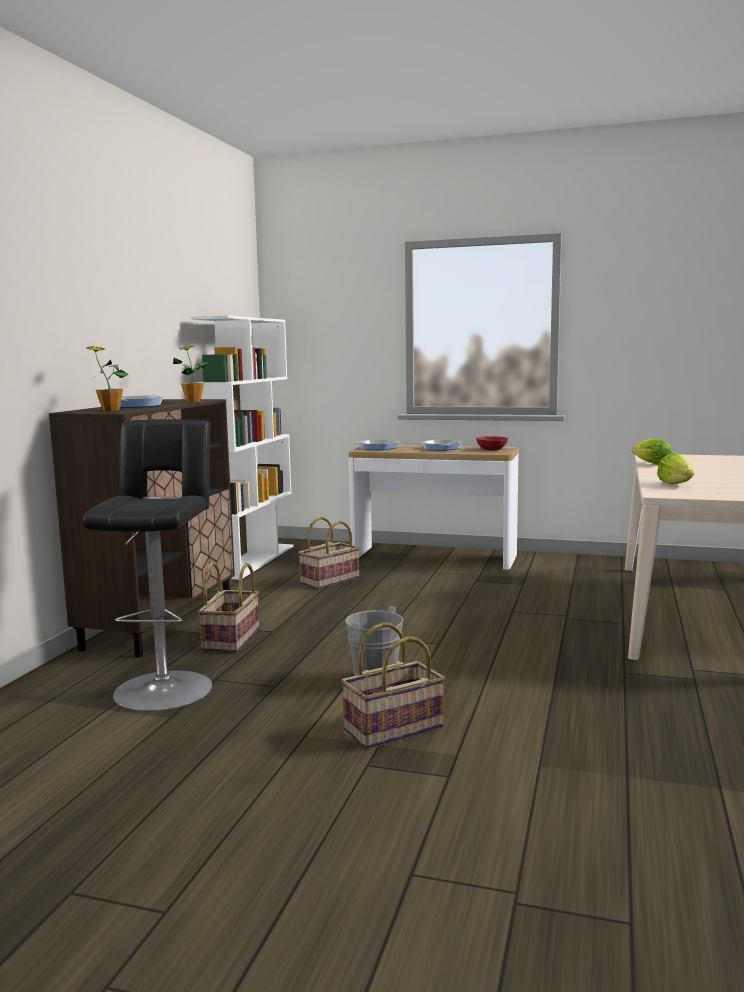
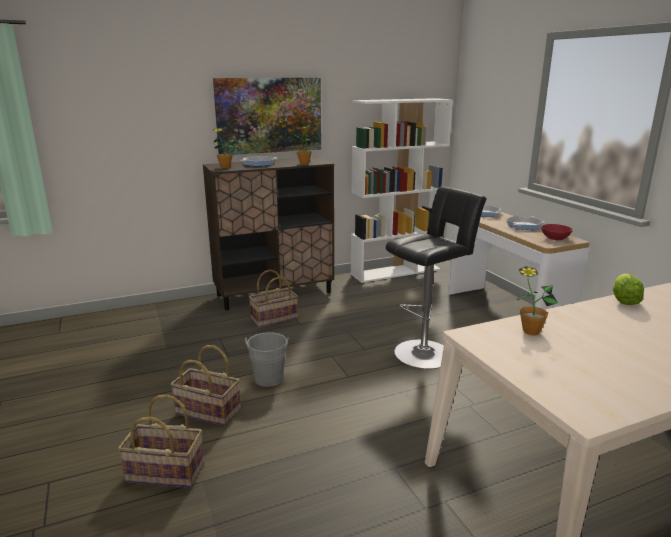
camera: 50 degrees right, 10 degrees up
black stool [83,419,212,711] -> black stool moved to [386,187,487,369]
basket [298,517,360,589] -> basket moved to [118,395,204,488]
lettuce [657,453,694,484] -> potted plant [516,266,558,335]
none -> picture [213,78,321,155]

